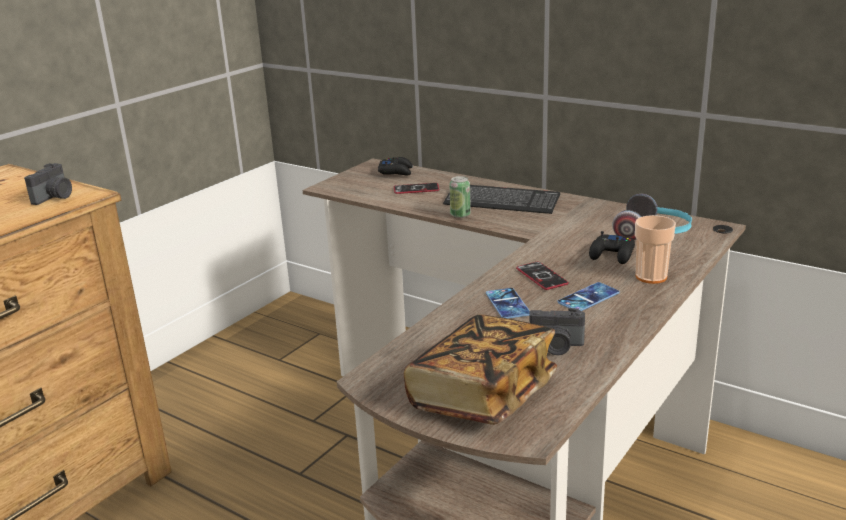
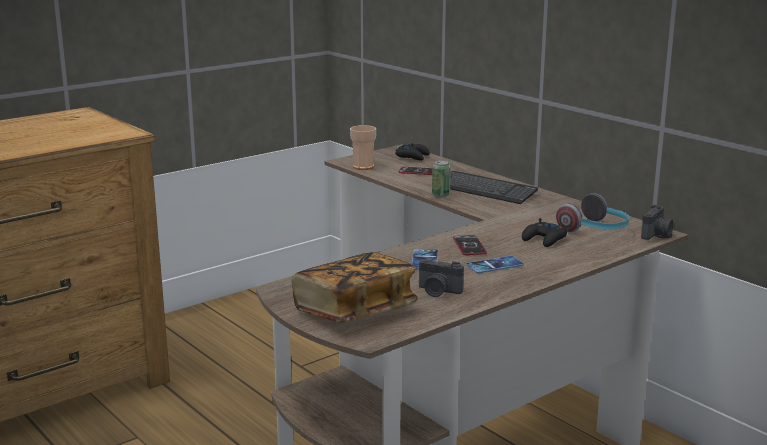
camera: 15 degrees right, 5 degrees down
camera [24,163,72,205] -> camera moved to [641,205,673,240]
cup [635,215,676,284] -> cup moved to [350,125,376,170]

